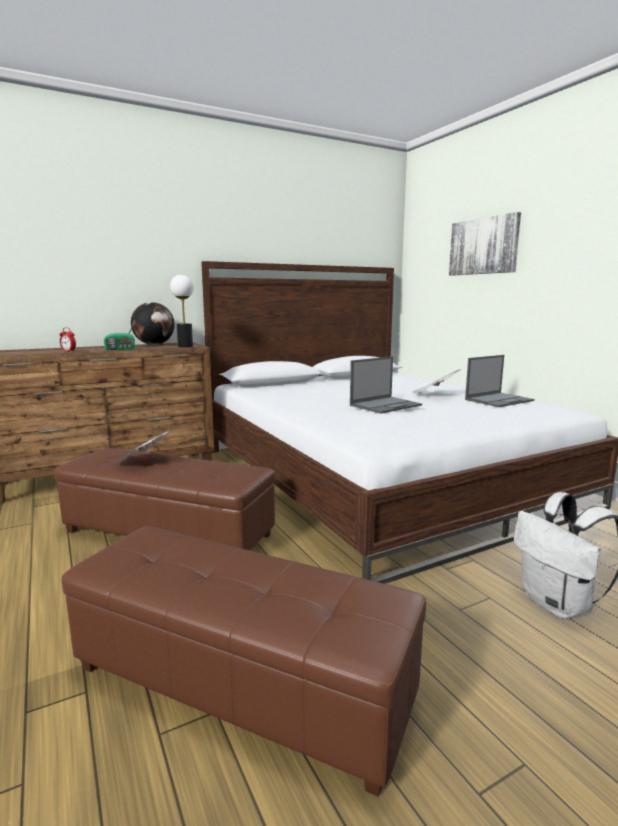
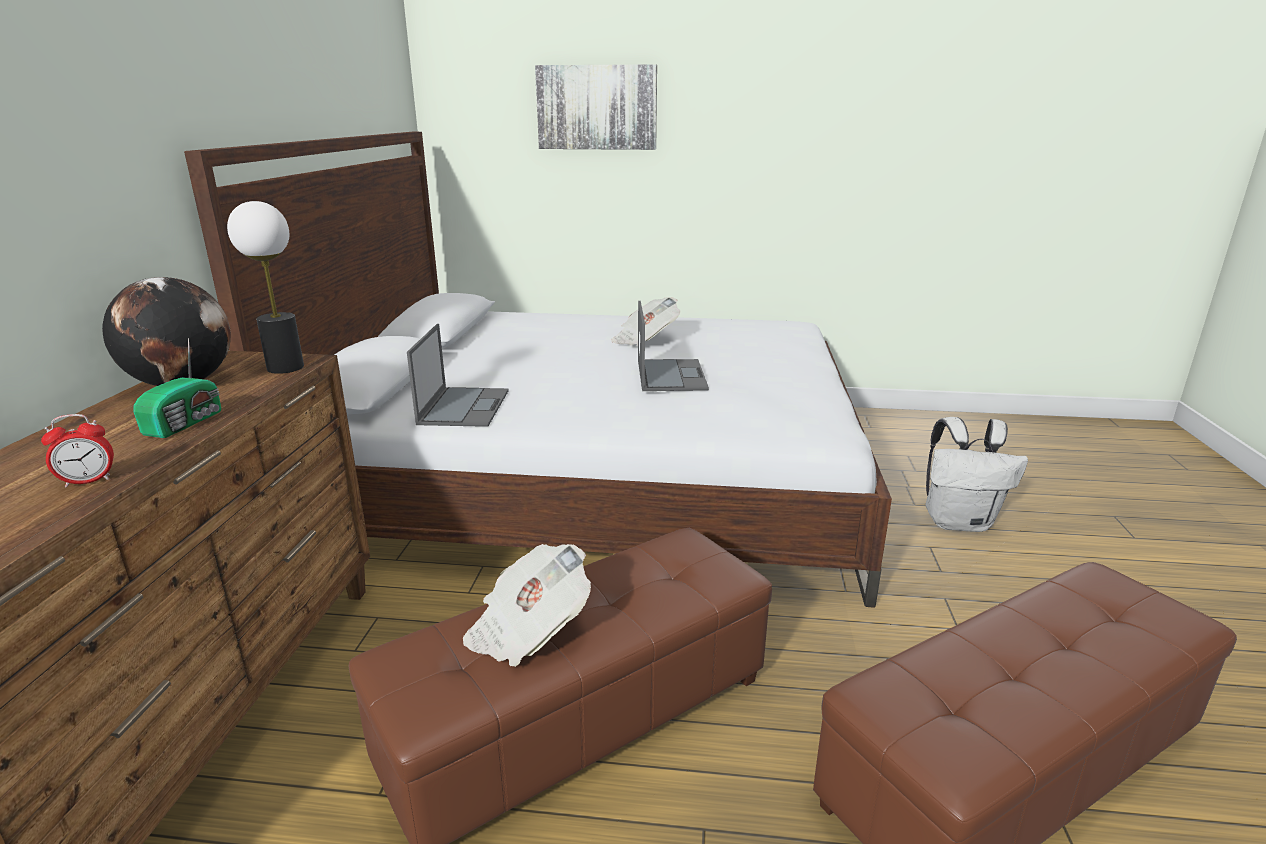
camera: 55 degrees left, 10 degrees up
laptop [465,355,534,407] -> laptop moved to [407,324,509,427]

